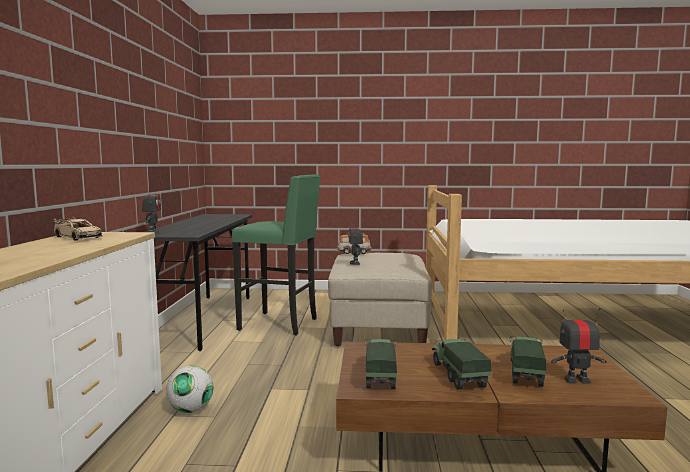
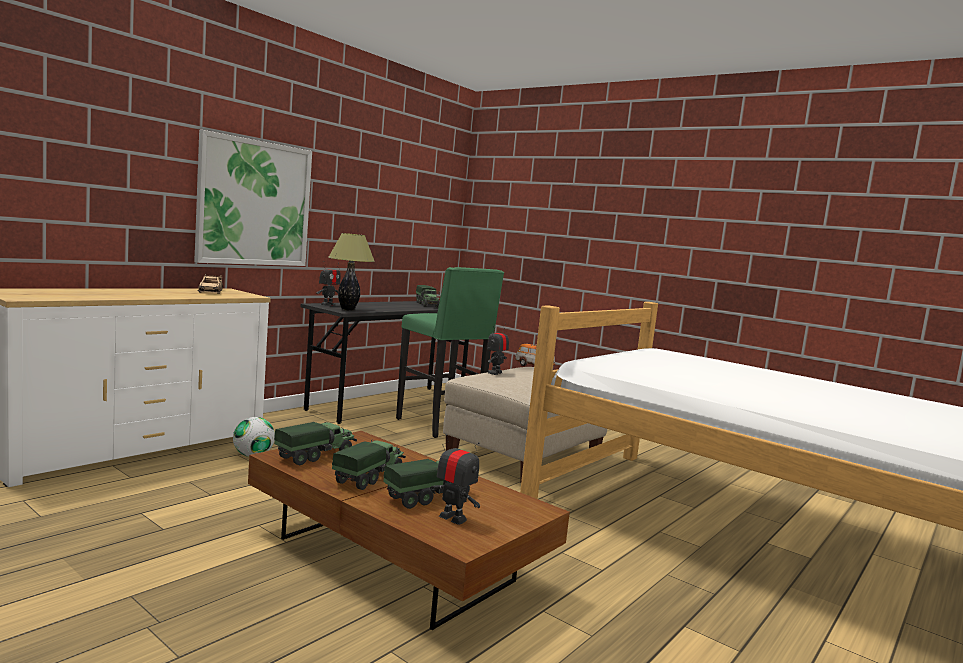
camera: 35 degrees right, 0 degrees up
none -> picture [194,130,312,266]
none -> table lamp [328,233,375,311]
none -> toy truck [416,285,440,307]

